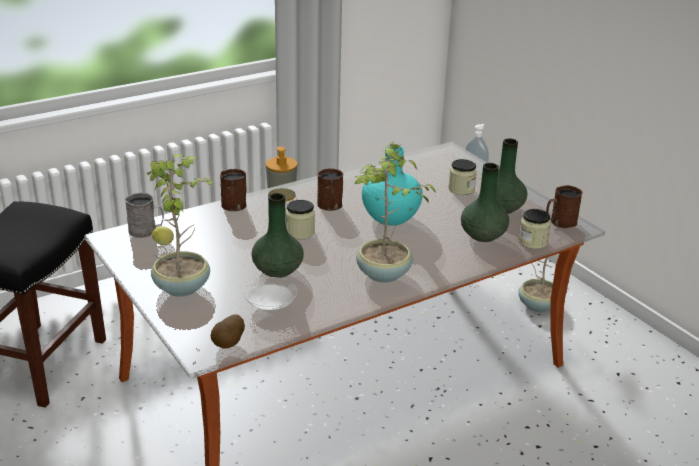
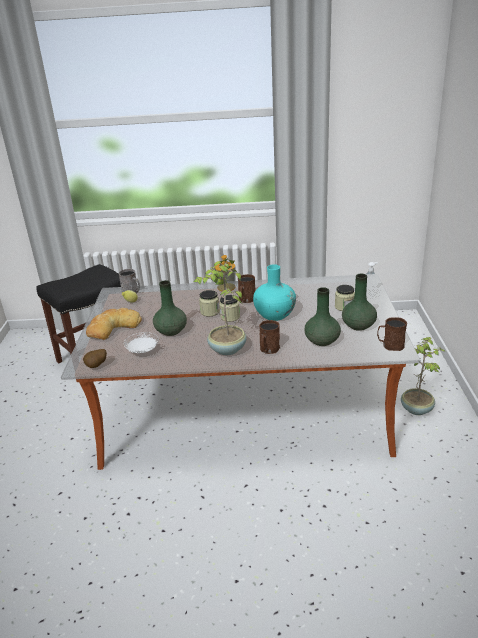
camera: 35 degrees right, 0 degrees up
potted plant [147,154,212,297] -> bread [86,308,142,340]
brown mug [220,169,246,211] -> brown mug moved to [259,320,280,354]
jar [518,209,551,249] -> jar moved to [219,295,240,322]

